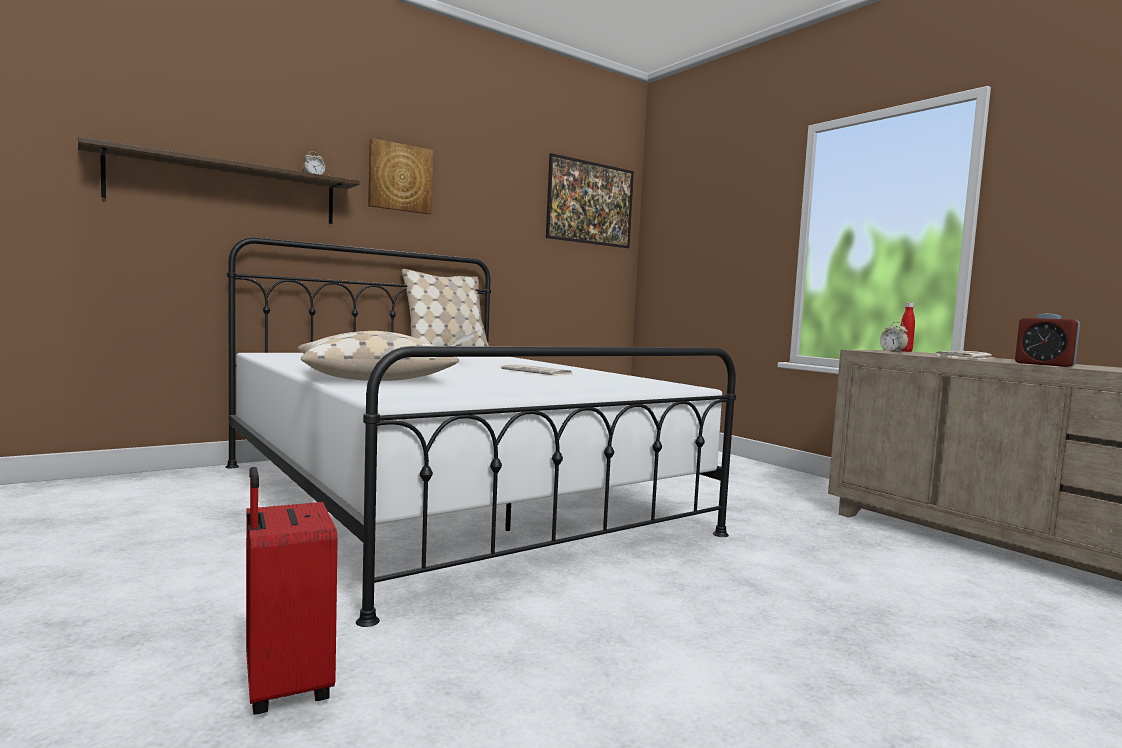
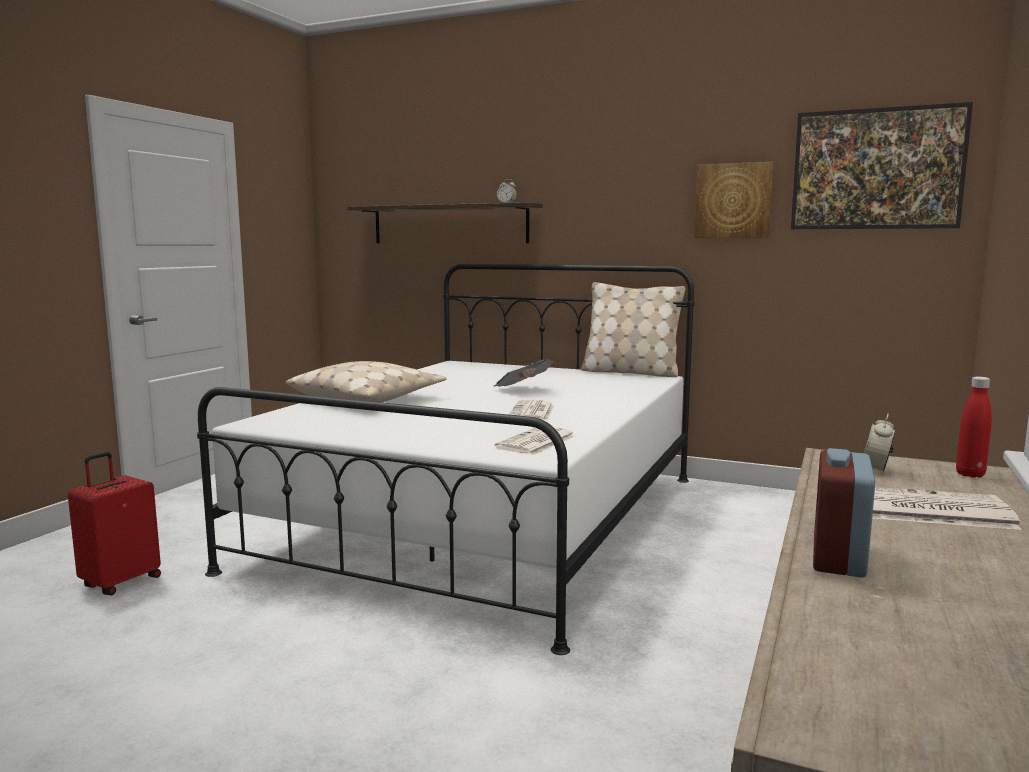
camera: 60 degrees right, 5 degrees up
picture [368,138,433,214] -> picture moved to [694,162,774,238]
none -> newspaper [495,427,575,455]

